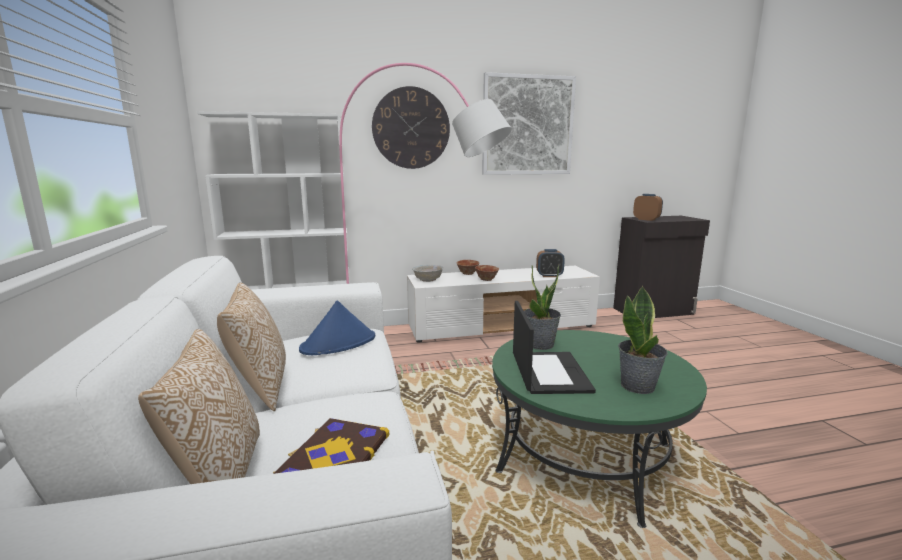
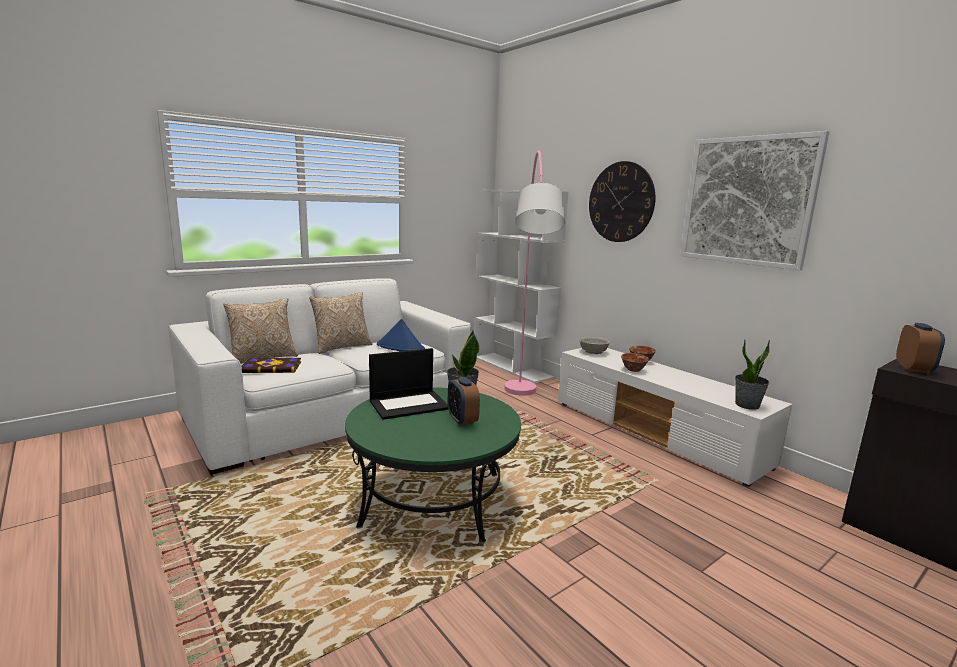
camera: 65 degrees right, 0 degrees up
alarm clock [536,249,565,277] -> alarm clock moved to [448,377,480,426]
potted plant [618,286,668,394] -> potted plant moved to [735,339,770,410]

